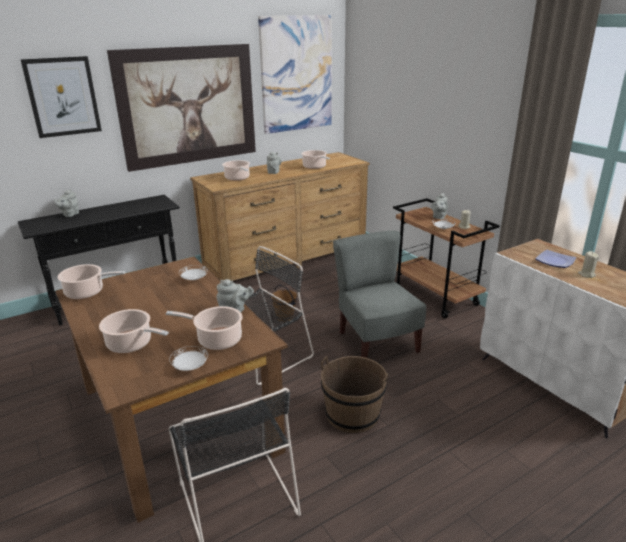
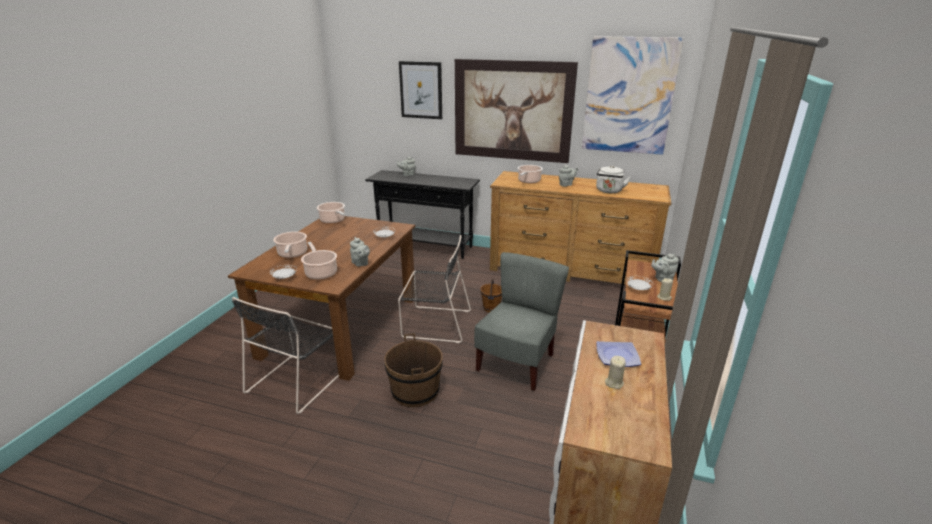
camera: 50 degrees right, 0 degrees up
cooking pot [301,150,330,169] -> white kettle [596,166,631,193]

